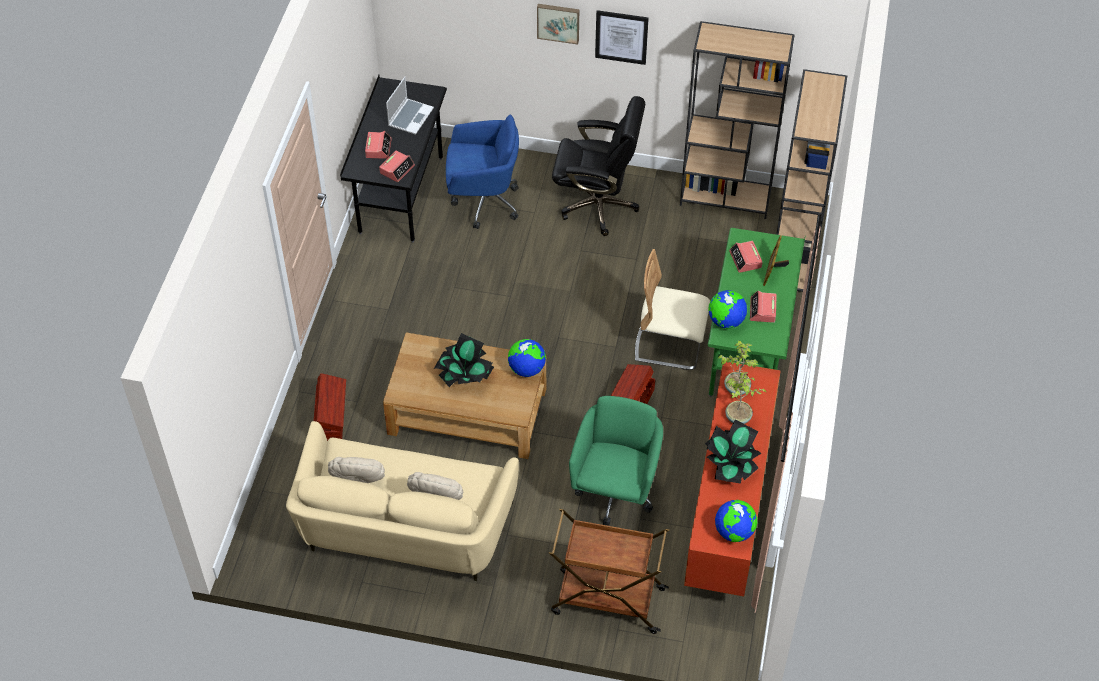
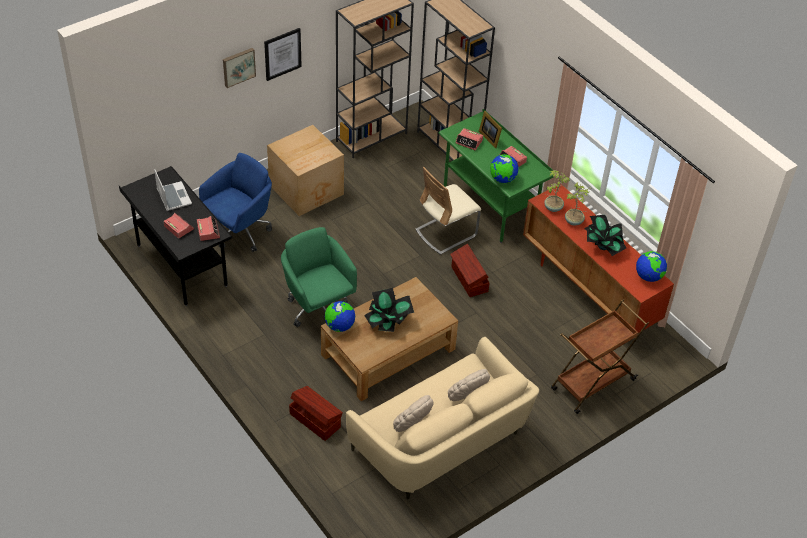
camera: 50 degrees left, 5 degrees down
globe [508,339,546,377] -> globe moved to [325,301,355,332]
black office chair [552,96,645,236] -> cardboard box [267,125,344,216]
green office chair [569,396,663,526] -> green office chair moved to [281,227,357,327]

